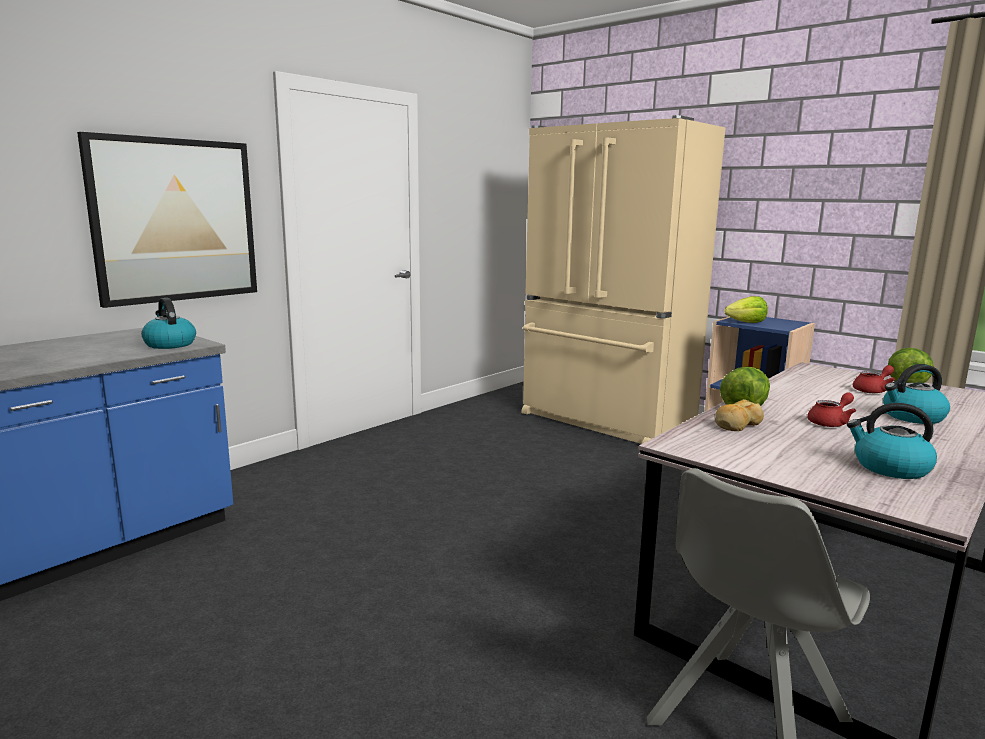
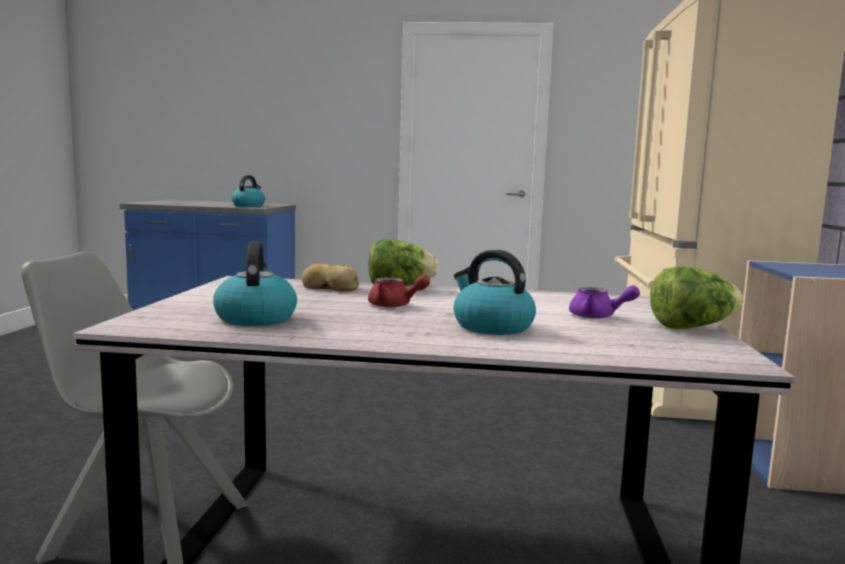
camera: 55 degrees right, 5 degrees down
picture [77,132,257,308] -> none
lettuce [725,296,768,323] -> none
red teapot [853,365,895,393] -> purple teapot [569,285,640,318]

